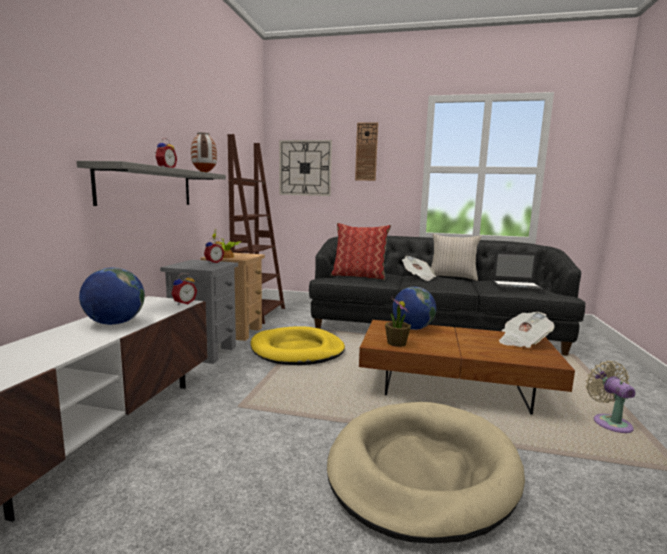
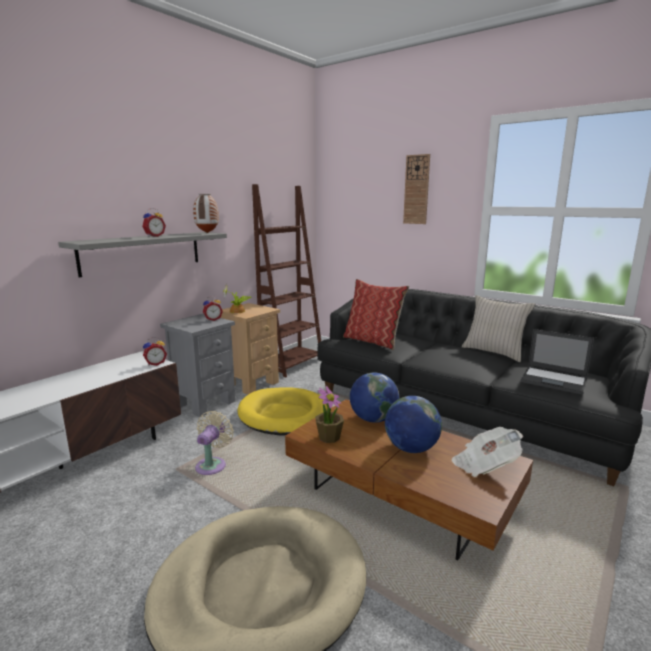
camera: 25 degrees right, 5 degrees up
globe [79,267,145,325] -> globe moved to [385,396,442,453]
wall clock [279,140,332,196] -> none
newspaper [402,256,436,281] -> none
beige fan [586,361,635,433] -> beige fan moved to [195,411,234,475]

